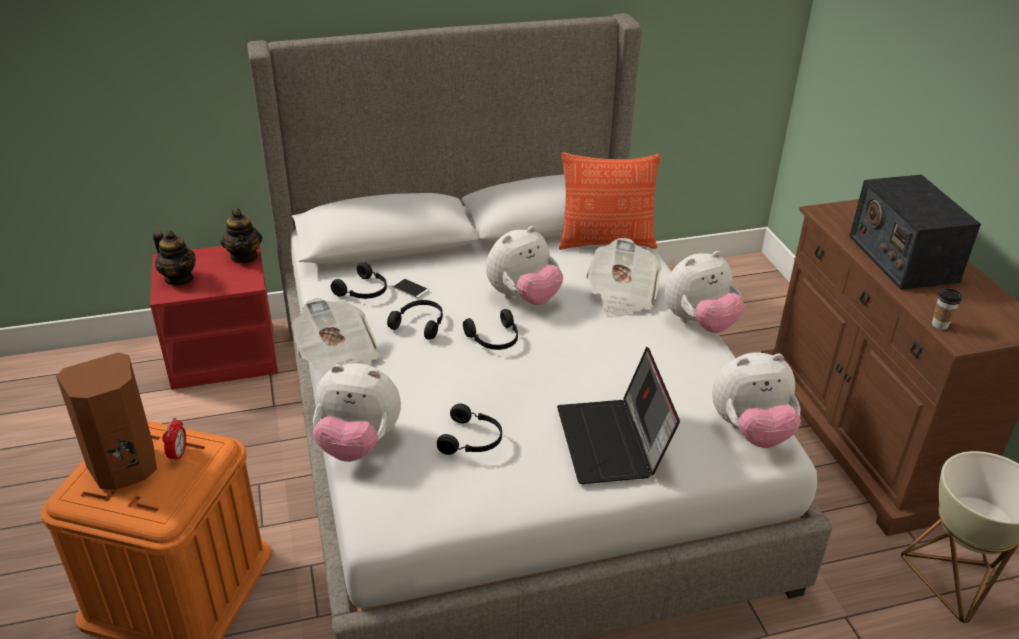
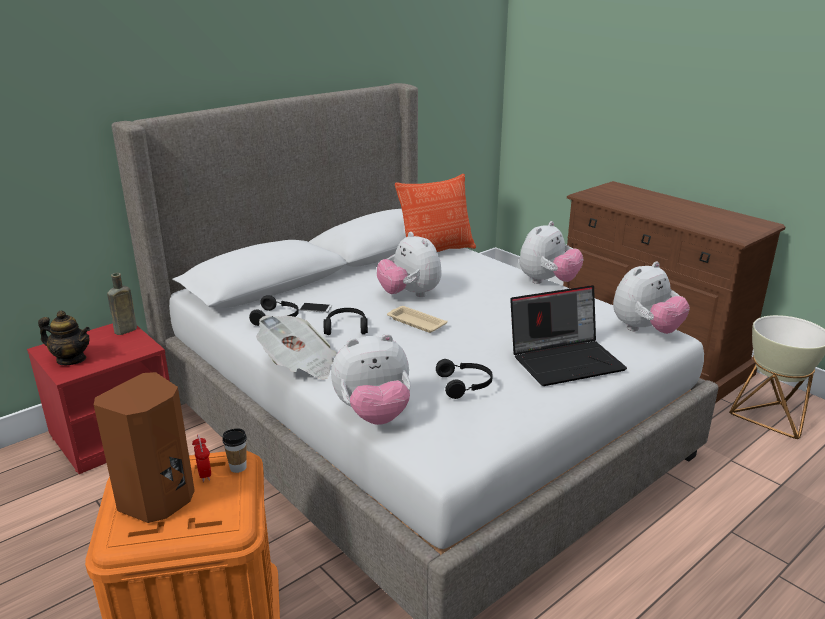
camera: 25 degrees left, 10 degrees down
teapot [220,208,262,263] -> brown bottle [107,273,137,335]
black headphones [463,309,518,350] -> beige tray [387,306,447,333]
plush toy [486,226,563,305] -> plush toy turned 120 degrees clockwise [377,232,442,297]
laptop [557,347,680,484] -> laptop turned 75 degrees counterclockwise [510,285,627,386]
newspaper [586,238,662,318] -> none
radio [849,174,981,290] -> none
cup [932,288,962,330] -> cup moved to [222,428,247,473]

